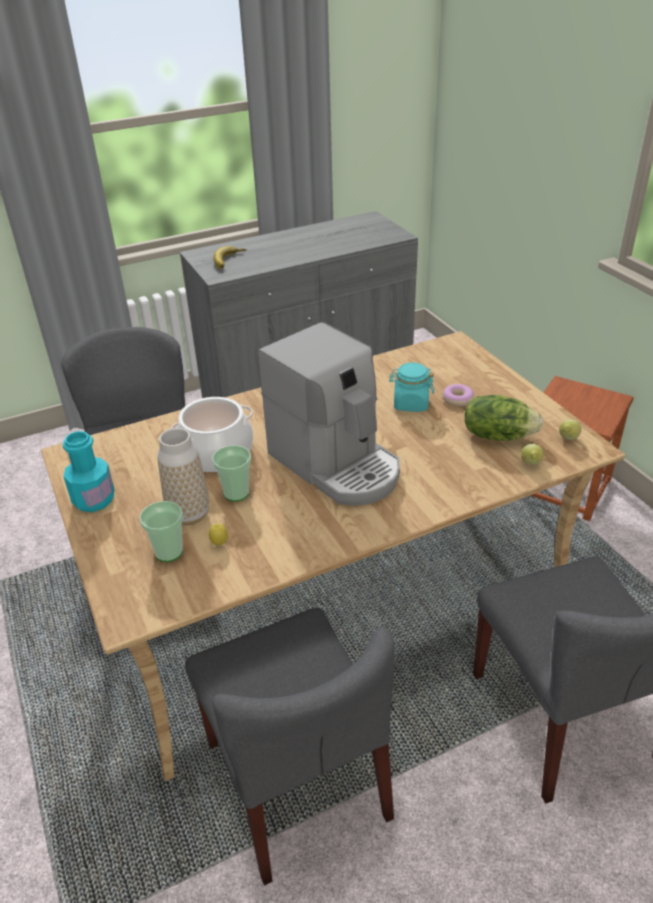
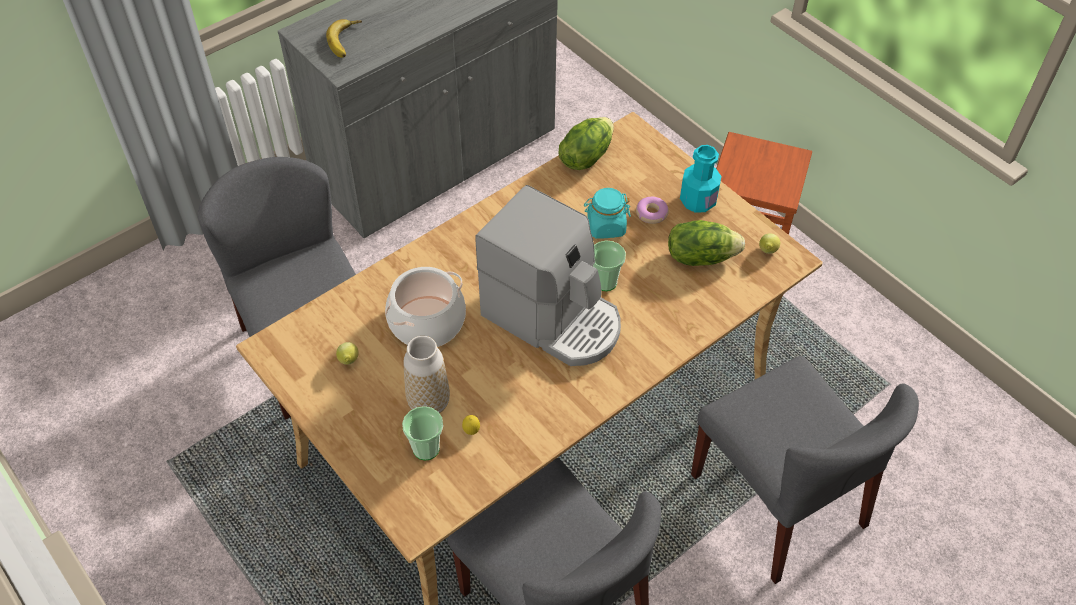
camera: 15 degrees left, 15 degrees up
turquoise bottle [63,431,115,512] -> turquoise bottle moved to [680,145,722,213]
cup [212,445,251,502] -> cup moved to [593,240,626,291]
lemon [521,444,544,465] -> lemon moved to [336,342,359,365]
none -> lettuce [559,117,614,170]

